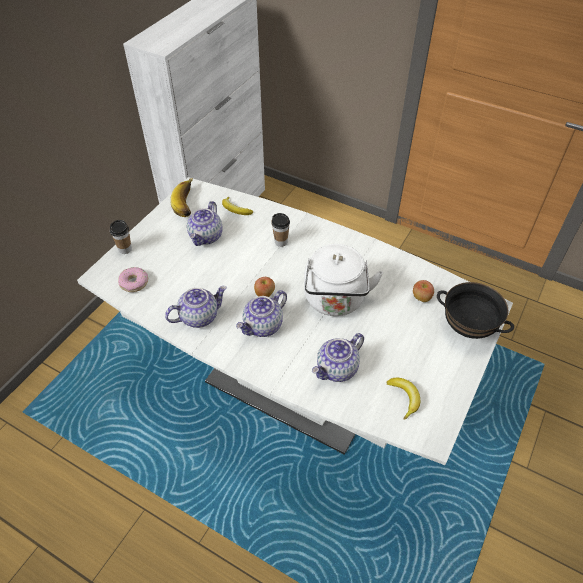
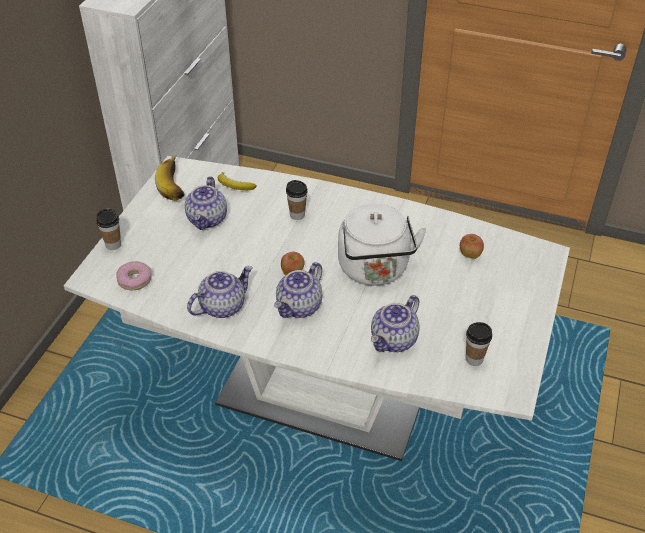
camera: 10 degrees left, 5 degrees down
banana [386,378,420,420] -> cup [466,322,492,366]
black bowl [437,282,514,339] -> none

